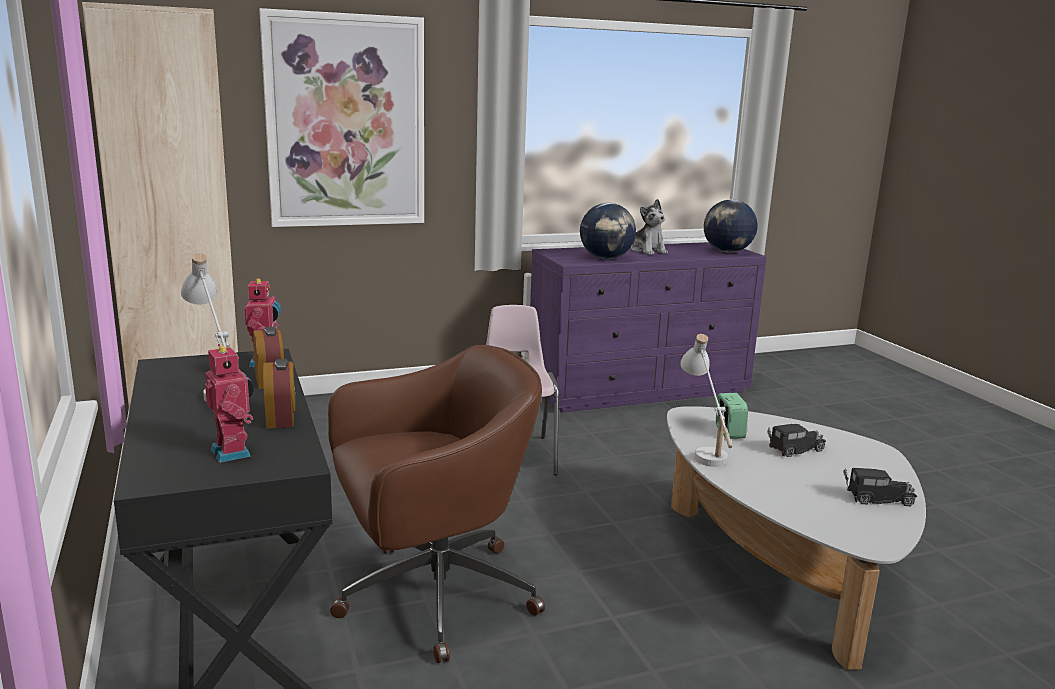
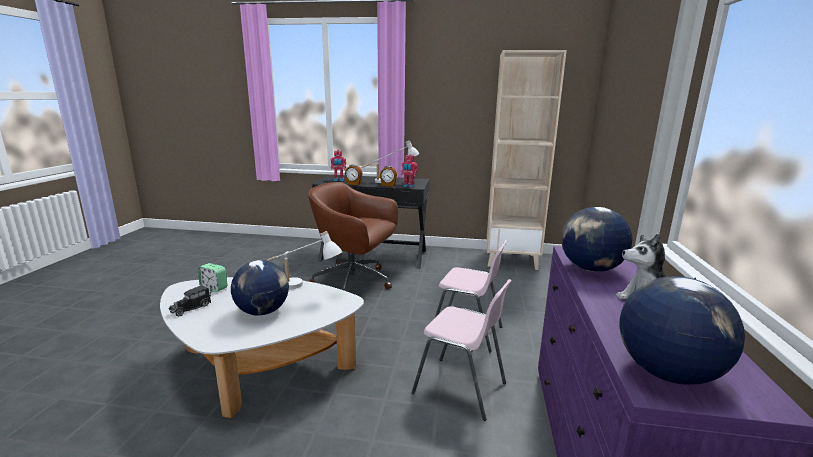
camera: 120 degrees right, 0 degrees up
picture [259,8,424,227] -> none
brown office chair [328,345,545,663] -> brown office chair turned 105 degrees clockwise [308,182,398,291]
alarm clock [716,393,748,439] -> alarm clock moved to [198,263,227,292]
toy truck [768,424,826,457] -> globe [231,260,289,316]
none -> pink chair [411,279,512,421]

